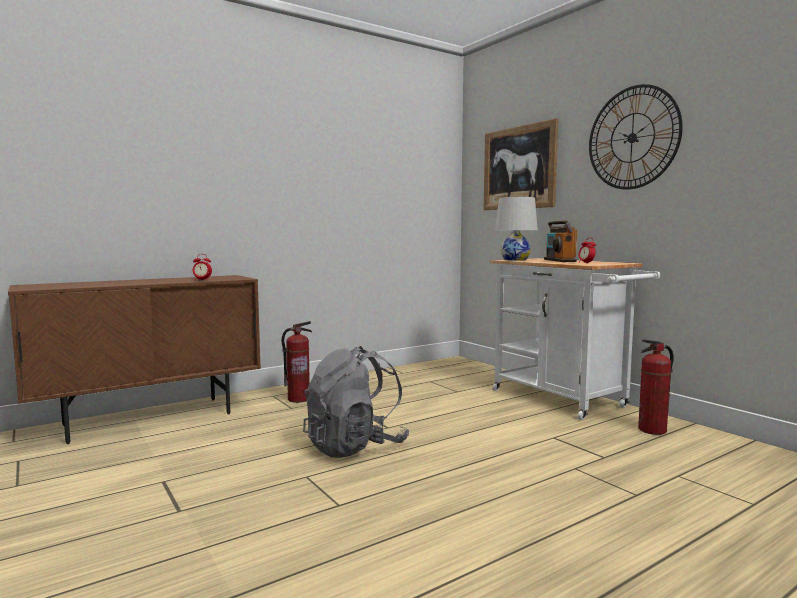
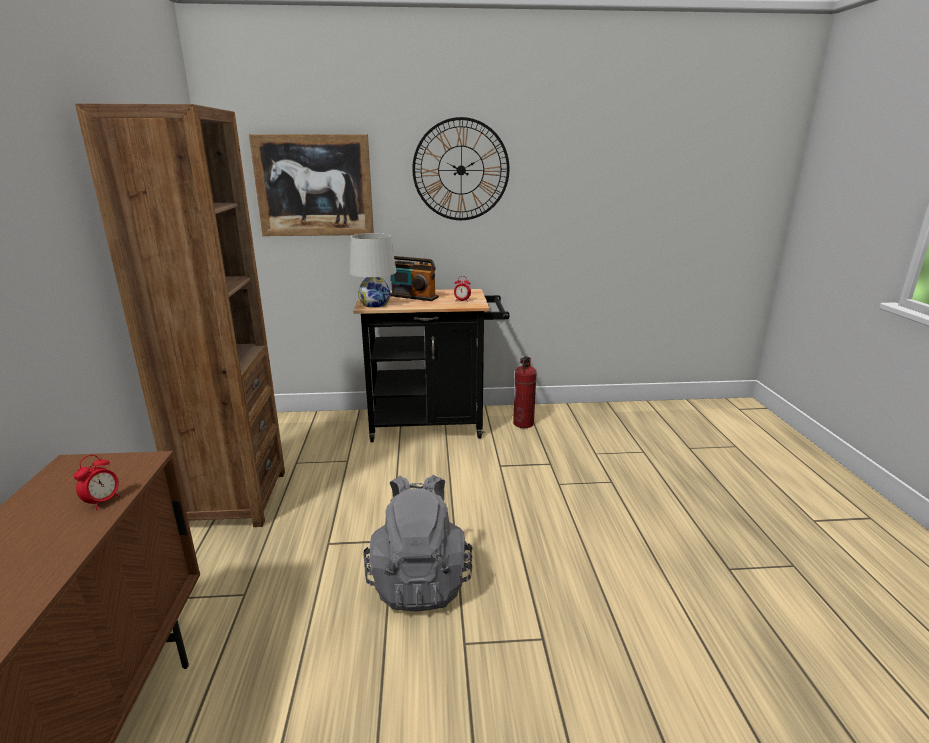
camera: 60 degrees left, 15 degrees up
fire extinguisher [281,321,312,403] -> none
white cart [490,258,660,420] -> black cart [353,289,510,442]
none -> brown bookcase [75,104,285,527]

